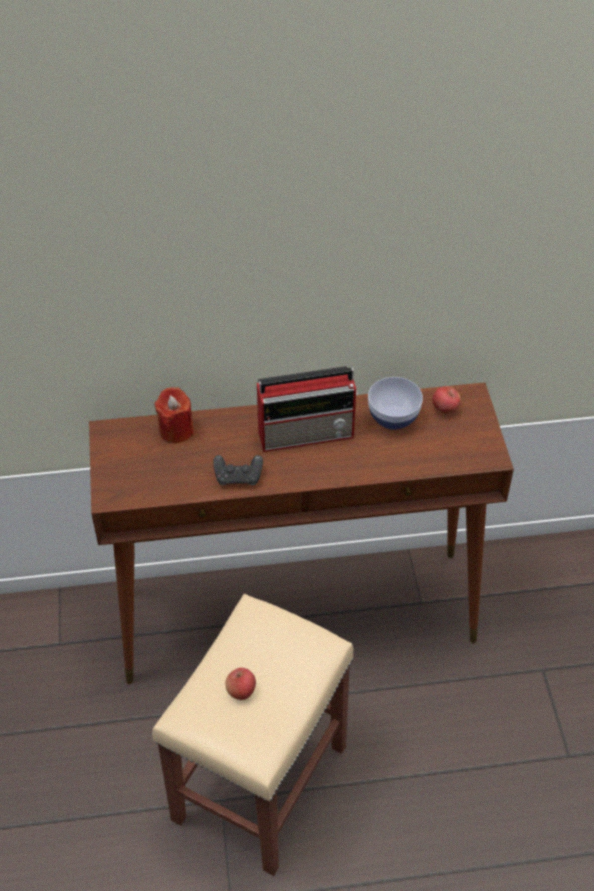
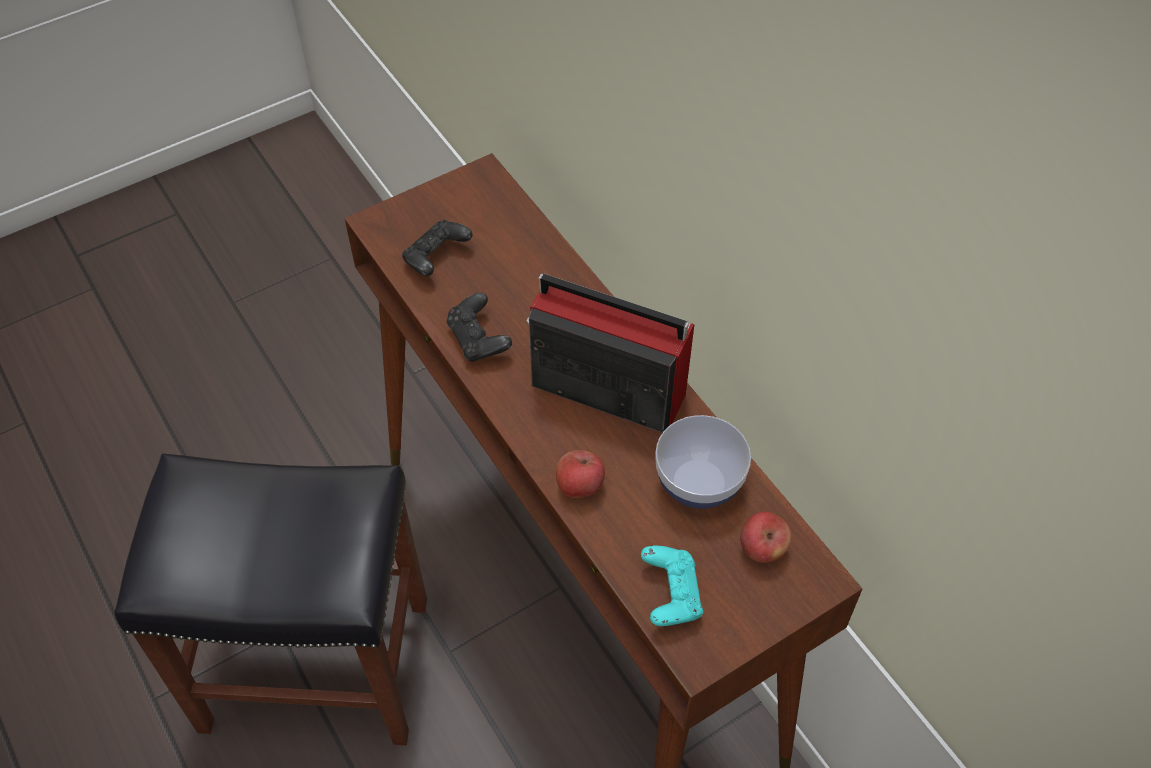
camera: 65 degrees right, 5 degrees up
beige stool [152,594,353,876] -> black stool [114,454,427,745]
red candle [155,387,194,443] -> none
apple [225,668,256,700] -> apple moved to [556,450,605,498]
radio [257,366,358,452] -> radio turned 150 degrees clockwise [526,273,694,433]
none -> black game controller [402,220,473,276]
none -> turquoise game controller [641,546,703,626]

